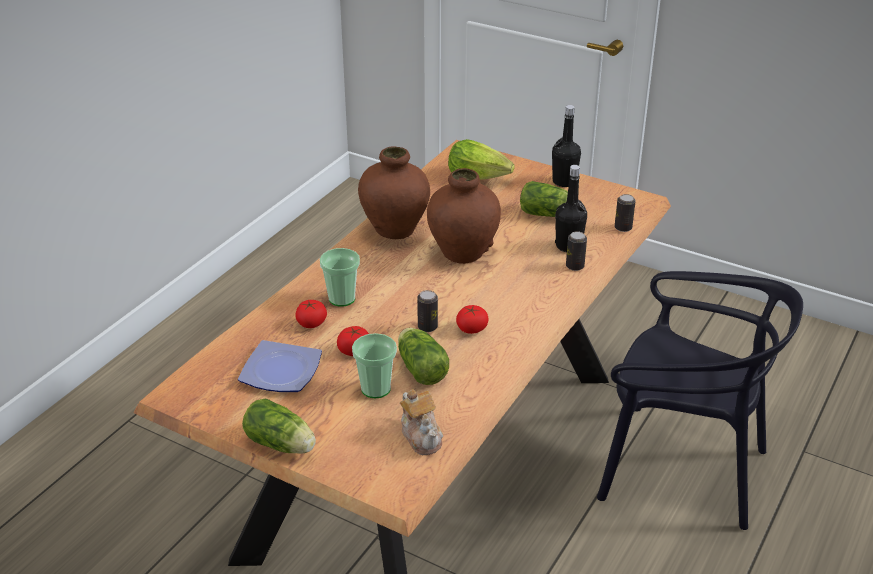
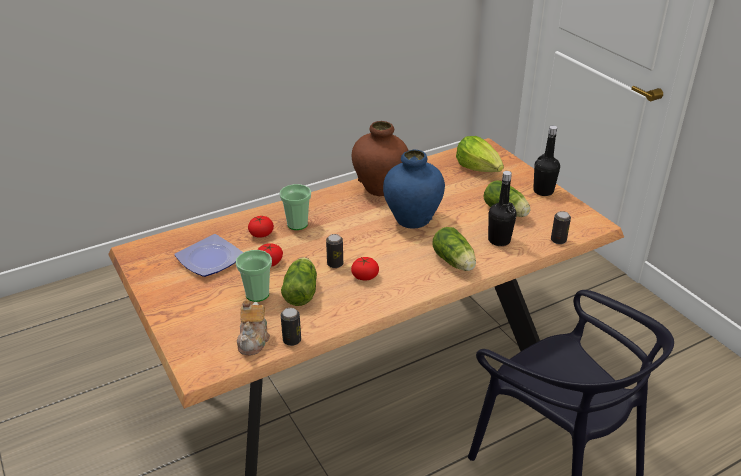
camera: 30 degrees right, 0 degrees up
lettuce [242,398,316,454] -> lettuce moved to [432,227,476,271]
brown vase [427,168,501,264] -> blue vase [383,149,445,229]
can [566,231,587,271] -> can moved to [281,308,301,346]

